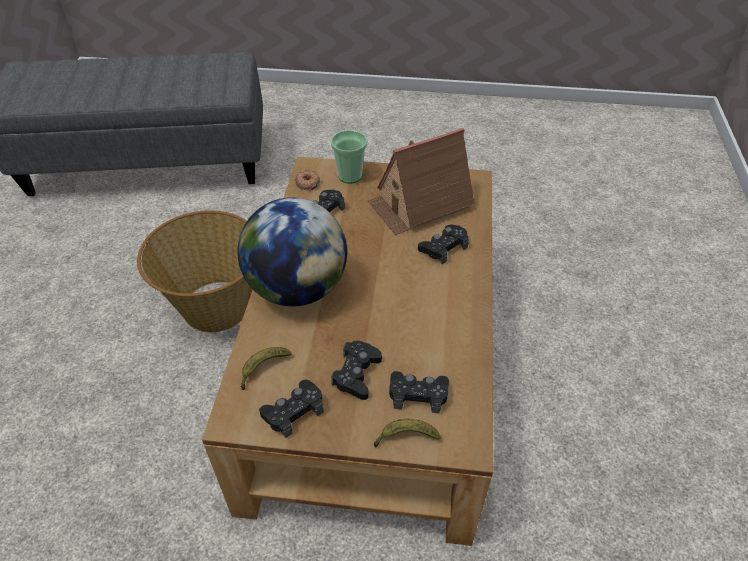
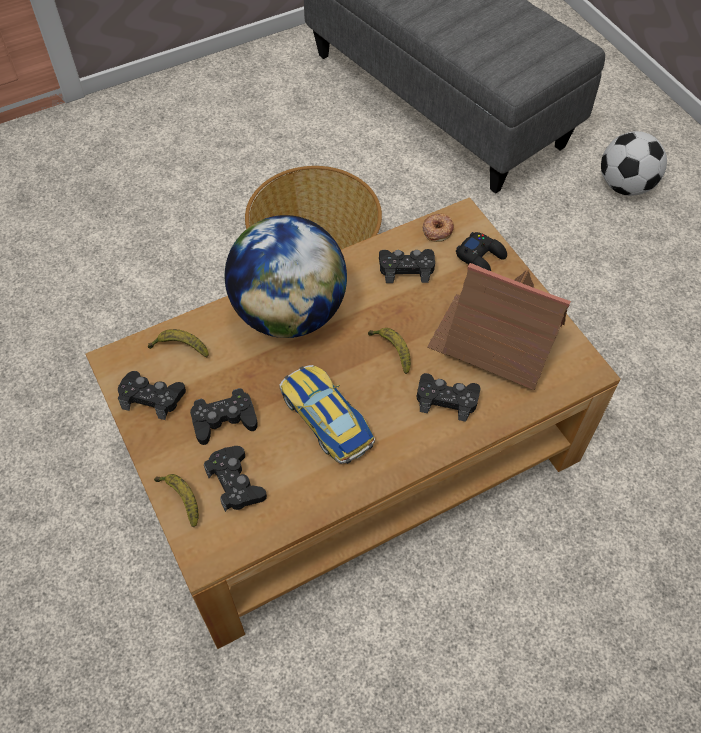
camera: 55 degrees right, 10 degrees up
cup [331,130,367,184] -> black game controller [456,232,507,271]
none -> toy car [279,365,375,464]
none -> banana [368,328,411,374]
none -> football [601,131,667,196]

